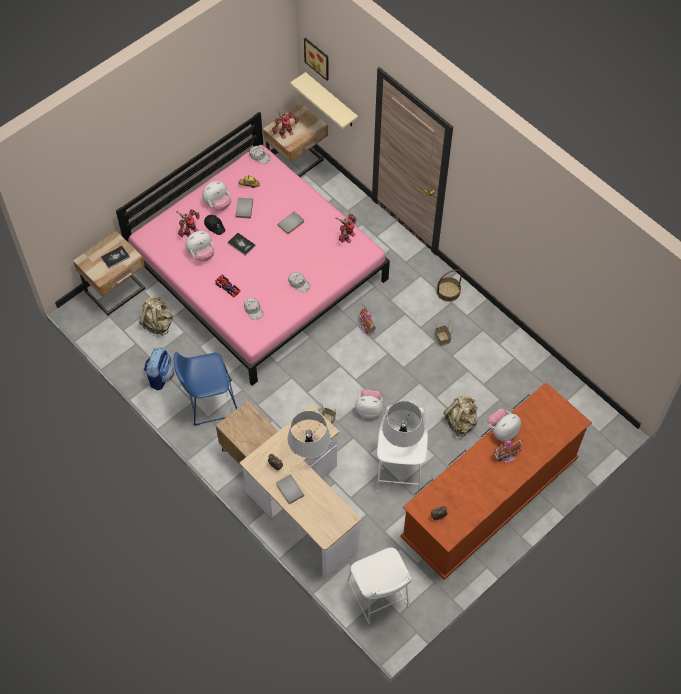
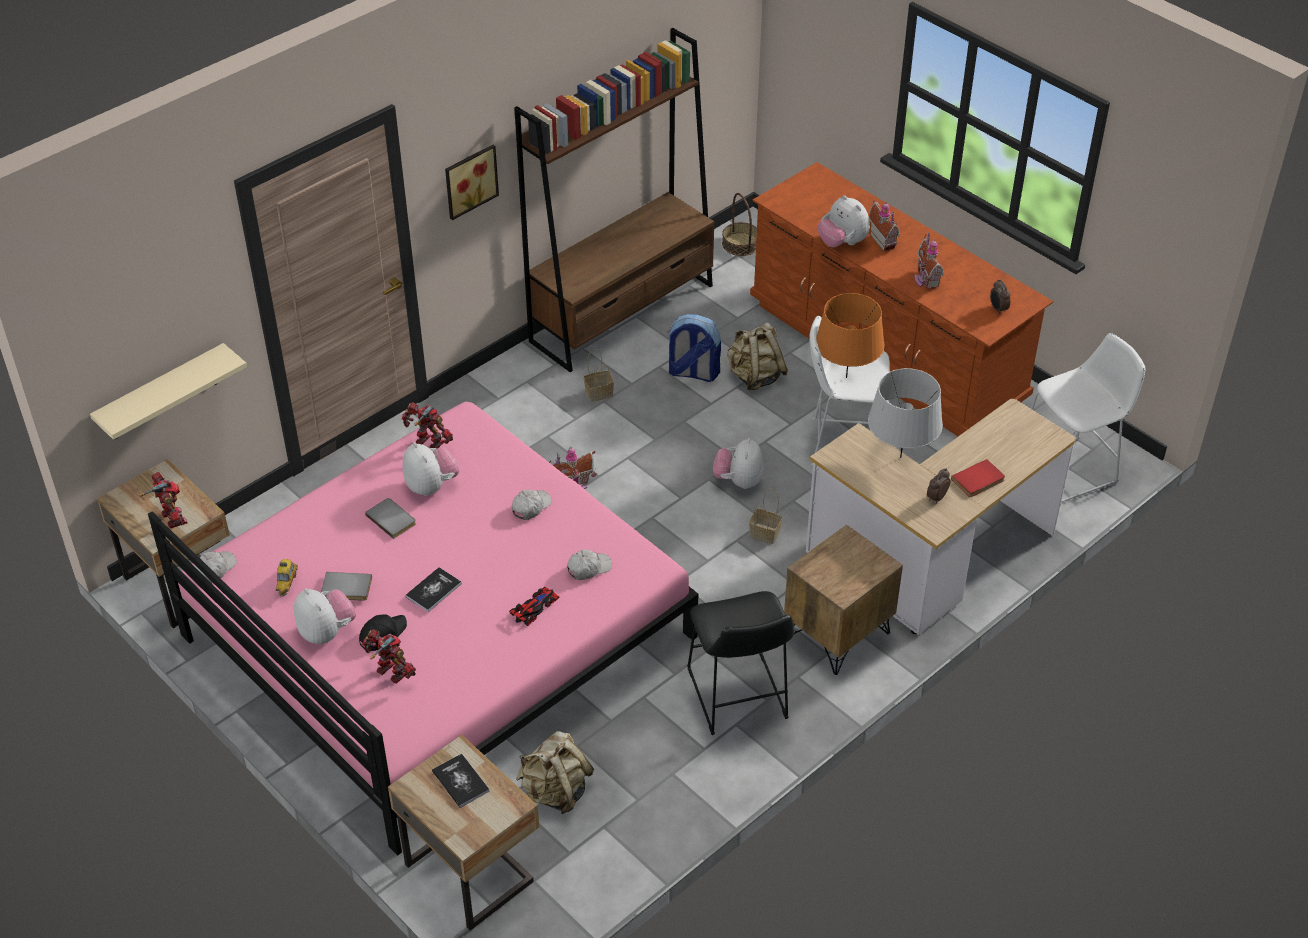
camera: 90 degrees left, 15 degrees down
backpack [144,347,174,390] -> backpack moved to [667,314,721,382]
blue stool [174,352,237,426] -> black stool [687,591,794,735]
plush toy [185,231,214,262] -> plush toy moved to [403,442,459,496]
grey book [276,474,304,504] -> red book [951,459,1005,497]
picture [304,38,328,81] -> picture moved to [445,145,499,220]
grey table lamp [382,401,424,447] -> orange table lamp [816,293,885,378]
basket [436,269,462,302] -> basket moved to [722,193,757,256]
none -> brown bookcase [514,28,714,372]
none -> toy house [914,232,944,289]

